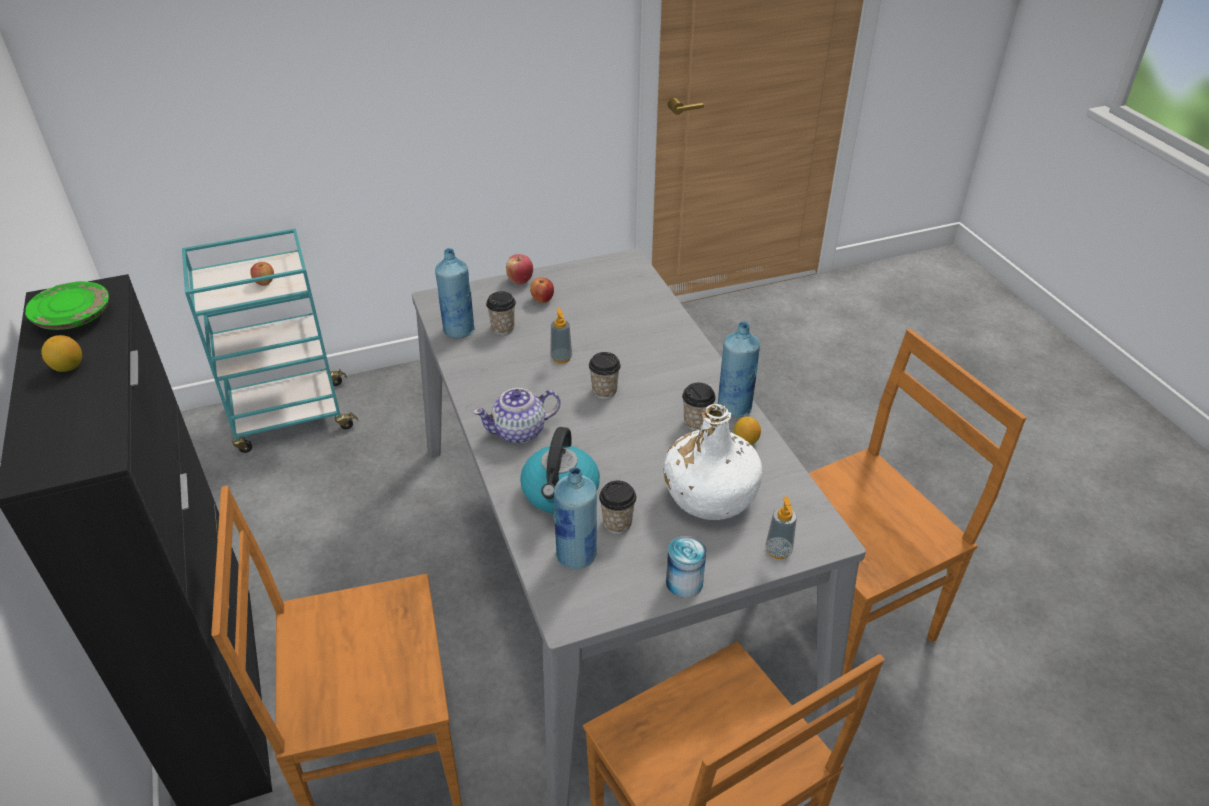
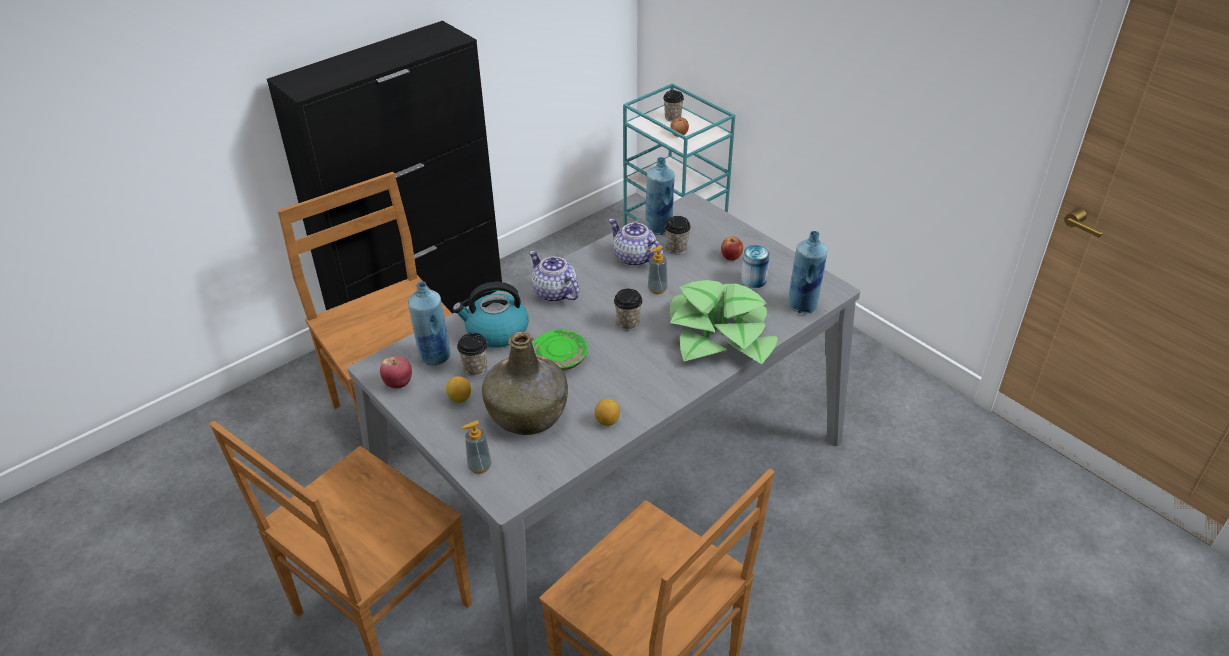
camera: 70 degrees right, 0 degrees up
green plate [25,281,109,330] -> green plate moved to [532,330,588,370]
lemon [41,335,82,372] -> lemon moved to [446,376,471,403]
apple [506,254,533,285] -> apple moved to [380,356,412,389]
white bottle [663,404,762,520] -> green bottle [482,332,568,435]
can [666,536,706,598] -> can moved to [741,245,770,288]
cup [682,383,716,431] -> cup moved to [663,90,684,122]
blue bottle [718,322,760,418] -> blue bottle moved to [788,231,827,314]
none -> teapot [609,219,663,267]
none -> potted plant [670,280,778,364]

